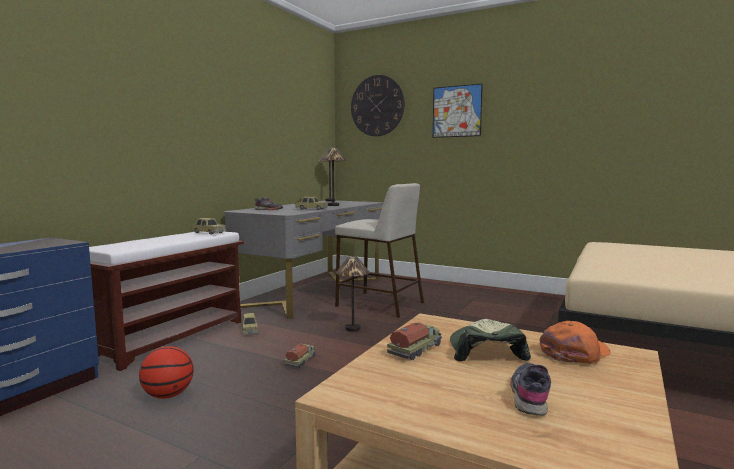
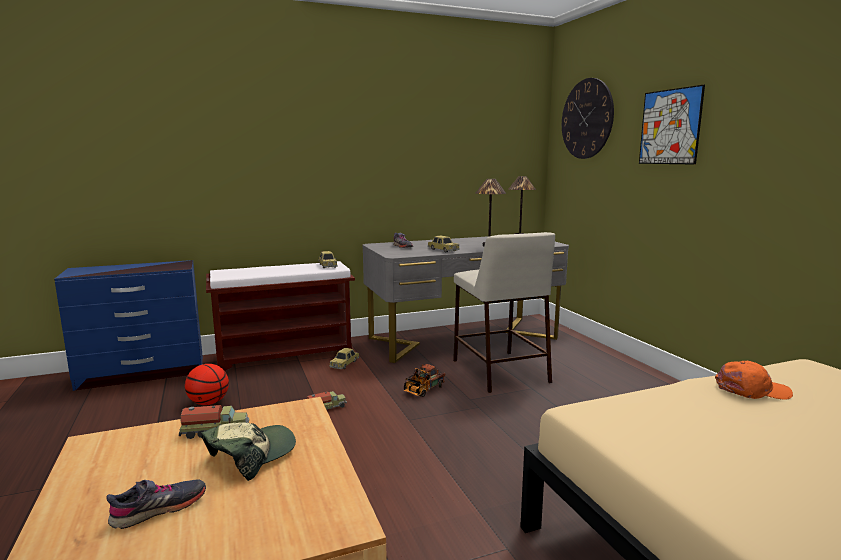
camera: 40 degrees right, 5 degrees up
table lamp [336,256,370,331] -> toy truck [404,364,446,397]
orange cap [540,321,611,364] -> orange cap moved to [715,361,793,399]

